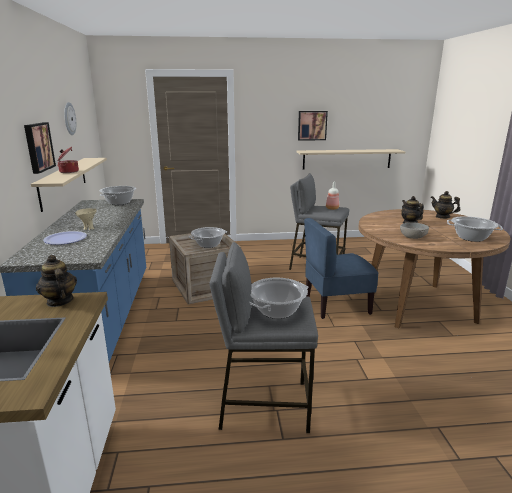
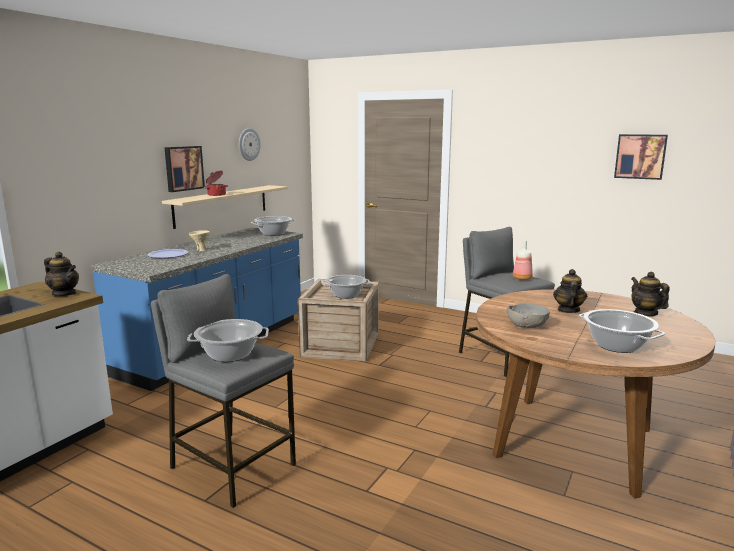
camera: 35 degrees right, 5 degrees down
teapot [36,255,77,307] -> teapot turned 120 degrees clockwise [44,252,79,296]
beige shelf [297,149,405,169] -> none
picture [298,111,328,141] -> picture moved to [614,134,668,180]
blue chair [304,218,379,319] -> none

